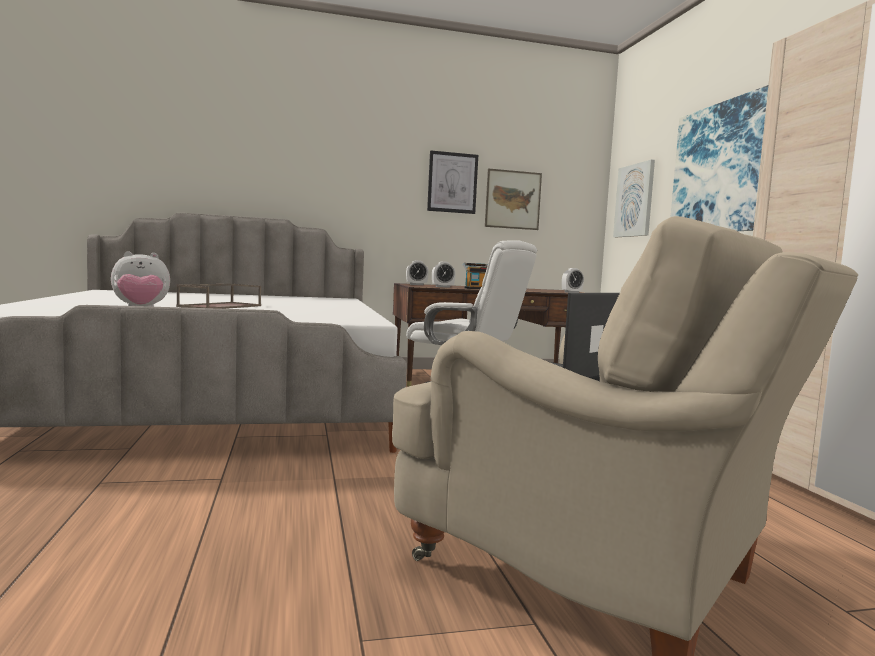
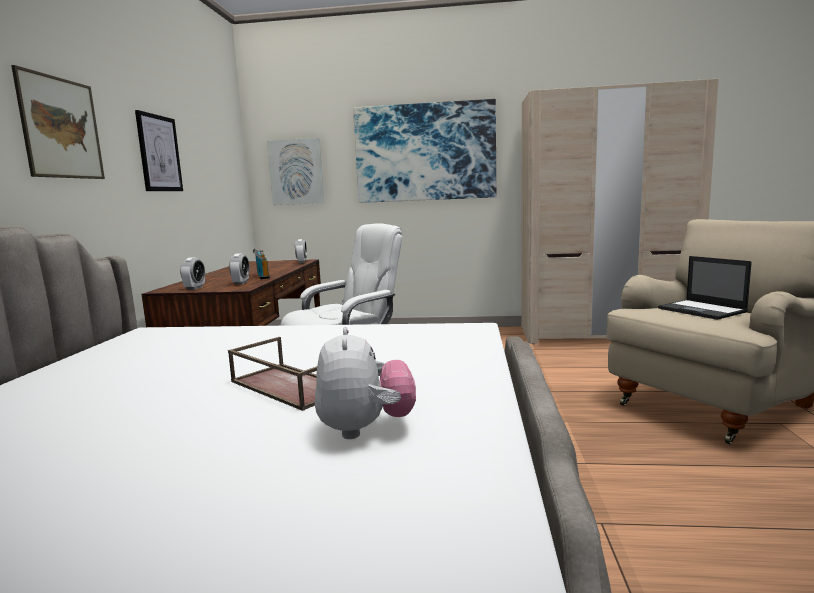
camera: 70 degrees left, 5 degrees up
picture [485,168,542,230] -> picture moved to [11,65,105,179]

